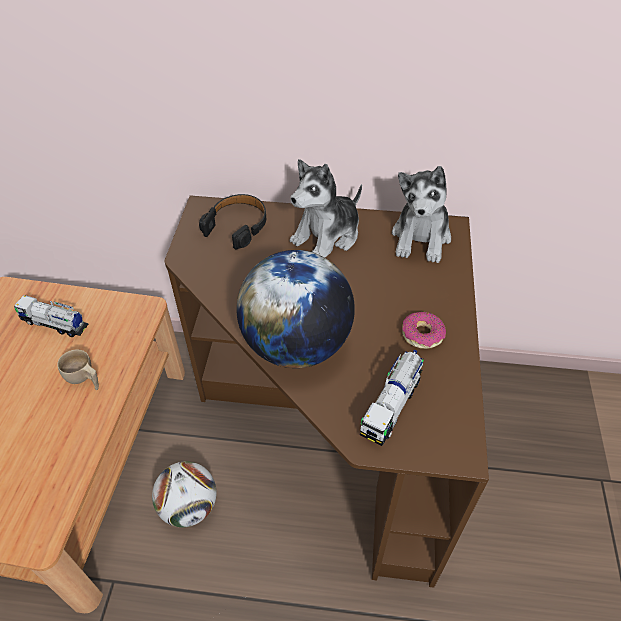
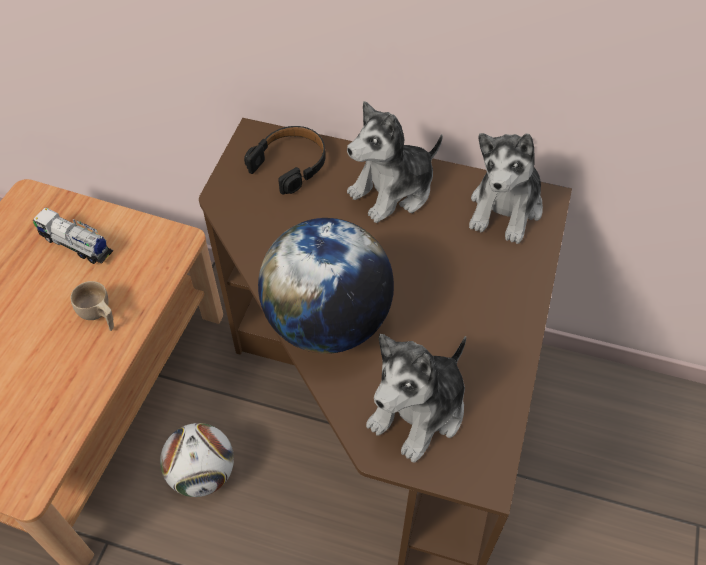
camera: 10 degrees right, 5 degrees up
toy truck [360,350,424,446] -> plush toy [366,334,466,462]
donut [402,312,446,349] -> none

